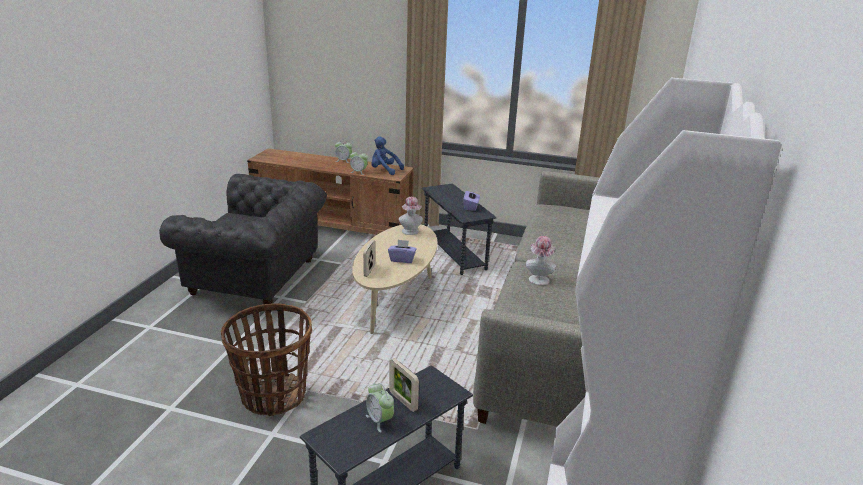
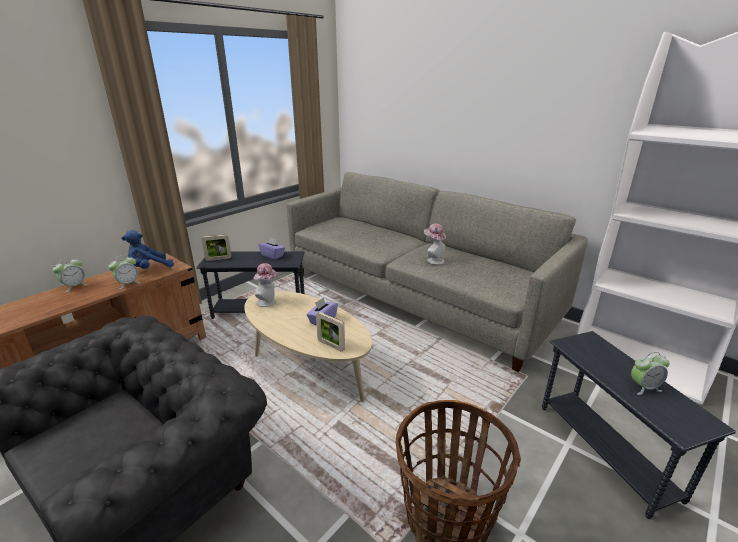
camera: 65 degrees left, 0 degrees up
picture frame [389,358,419,412] -> picture frame moved to [202,235,231,261]

